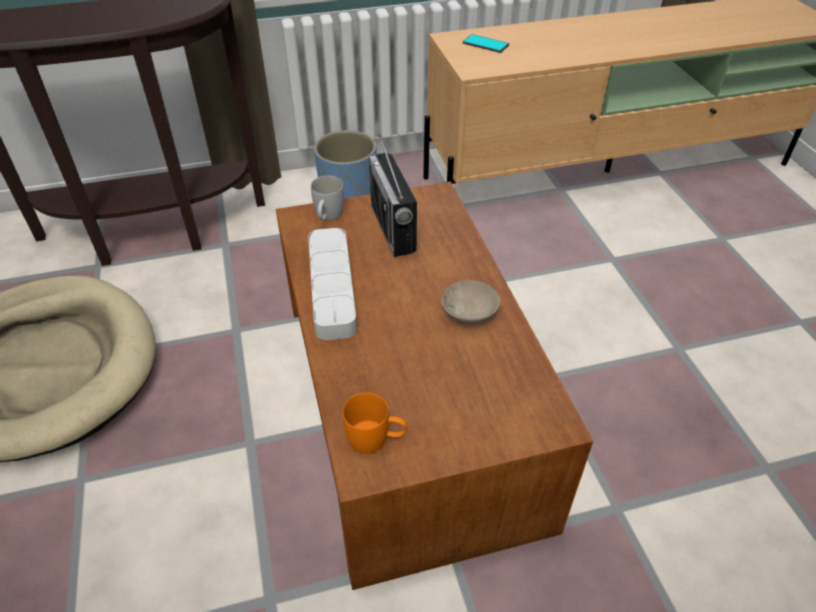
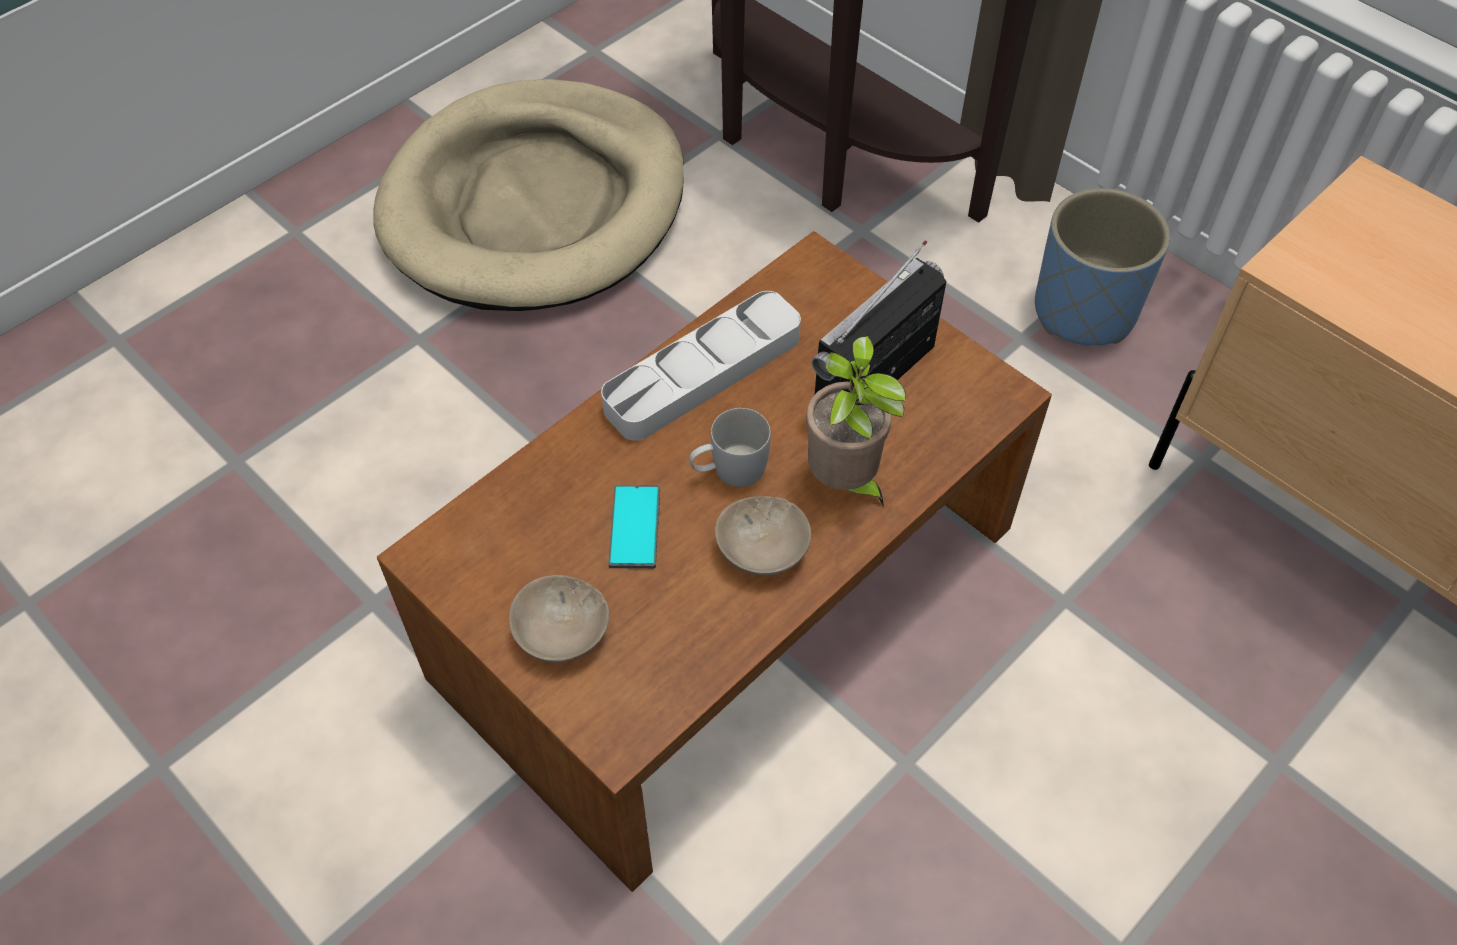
camera: 60 degrees right, 10 degrees up
white mug [311,176,344,220] -> white mug moved to [689,408,771,487]
orange mug [343,393,407,454] -> none
phone [463,34,509,53] -> phone moved to [608,485,660,569]
none -> beige bowl [509,575,609,663]
none -> potted plant [806,336,906,507]

